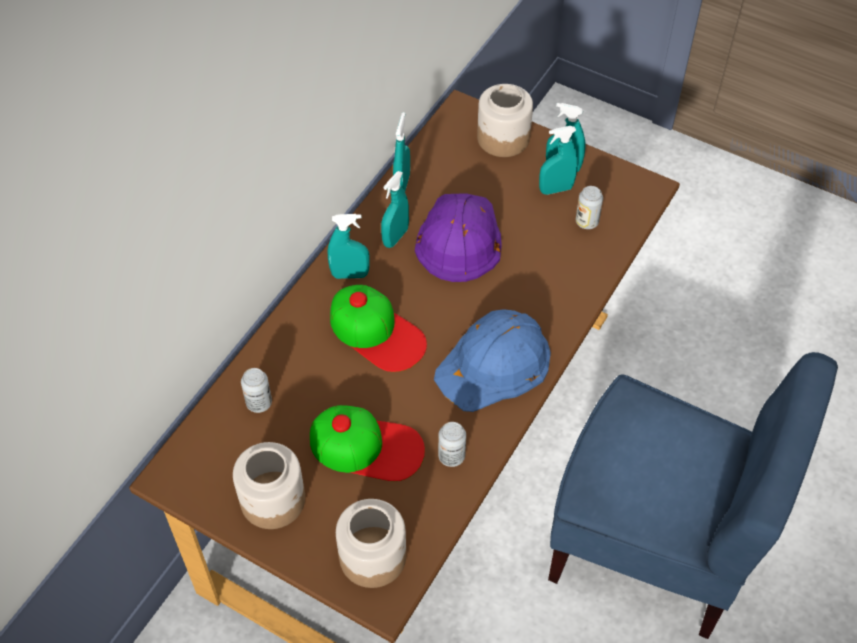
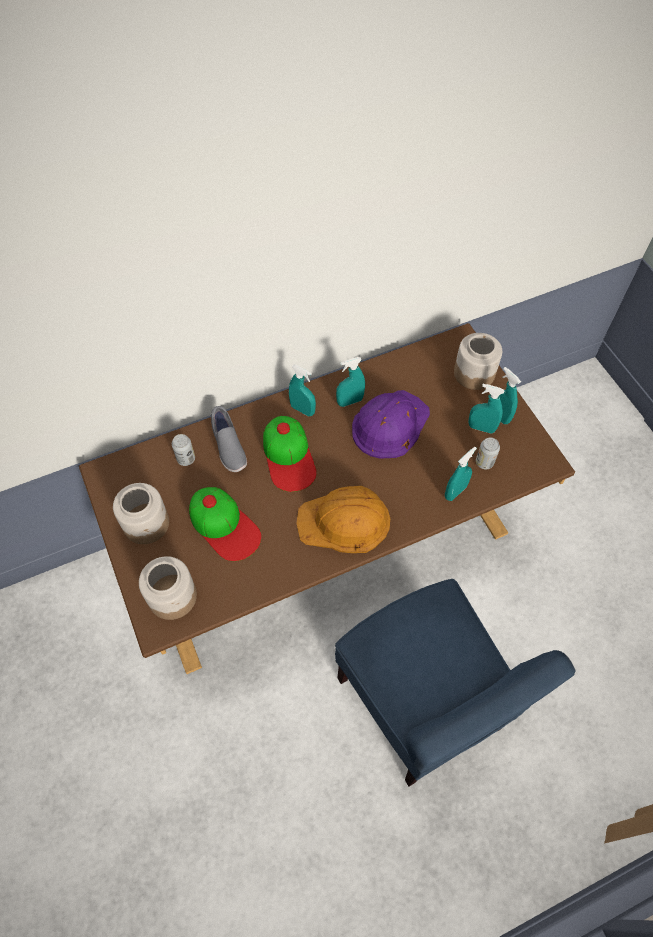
camera: 35 degrees right, 5 degrees up
turquoise spray bottle [393,112,410,191] -> turquoise spray bottle moved to [445,447,477,501]
blue hard hat [434,309,551,412] -> orange hard hat [296,486,390,553]
can [438,422,466,467] -> none
none -> grey shoe [211,406,247,472]

